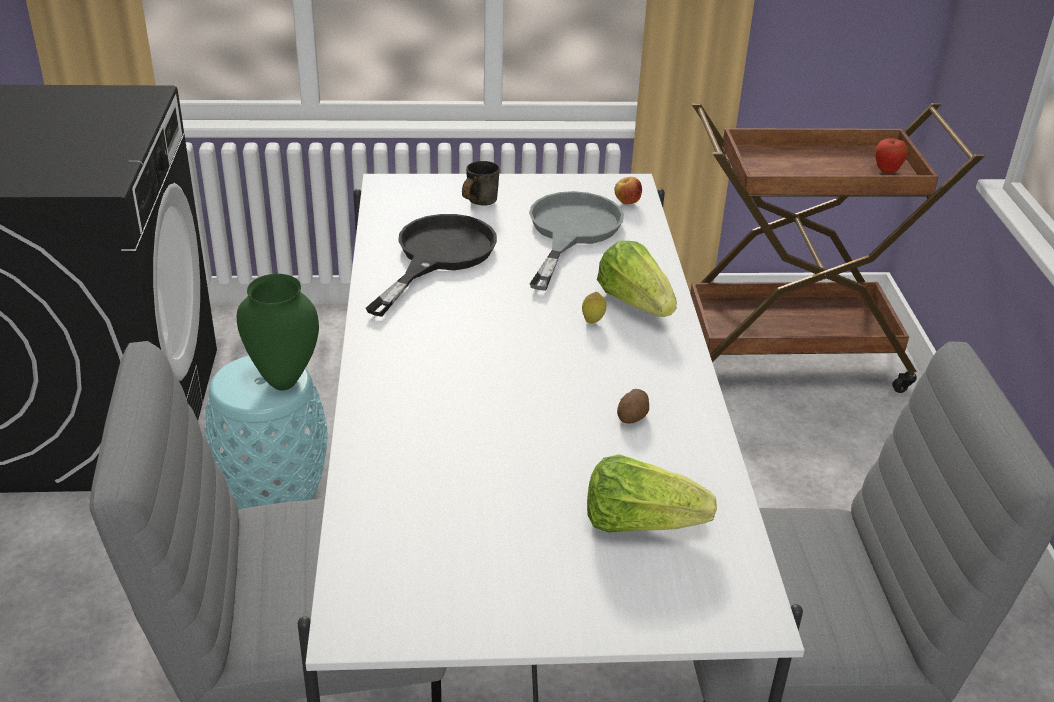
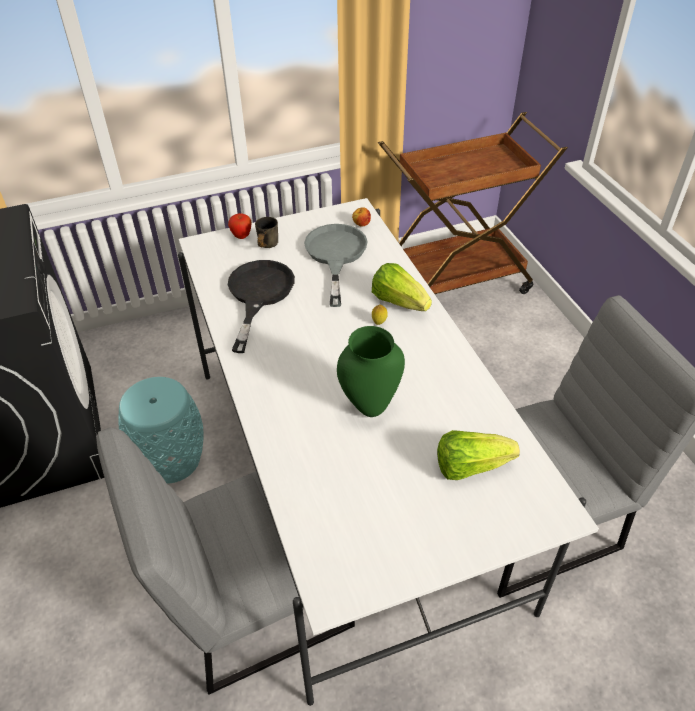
camera: 15 degrees left, 10 degrees up
green vase [237,274,319,390] -> green vase moved to [337,326,405,417]
potato [617,389,649,424] -> none
apple [875,138,908,174] -> apple moved to [228,213,251,239]

